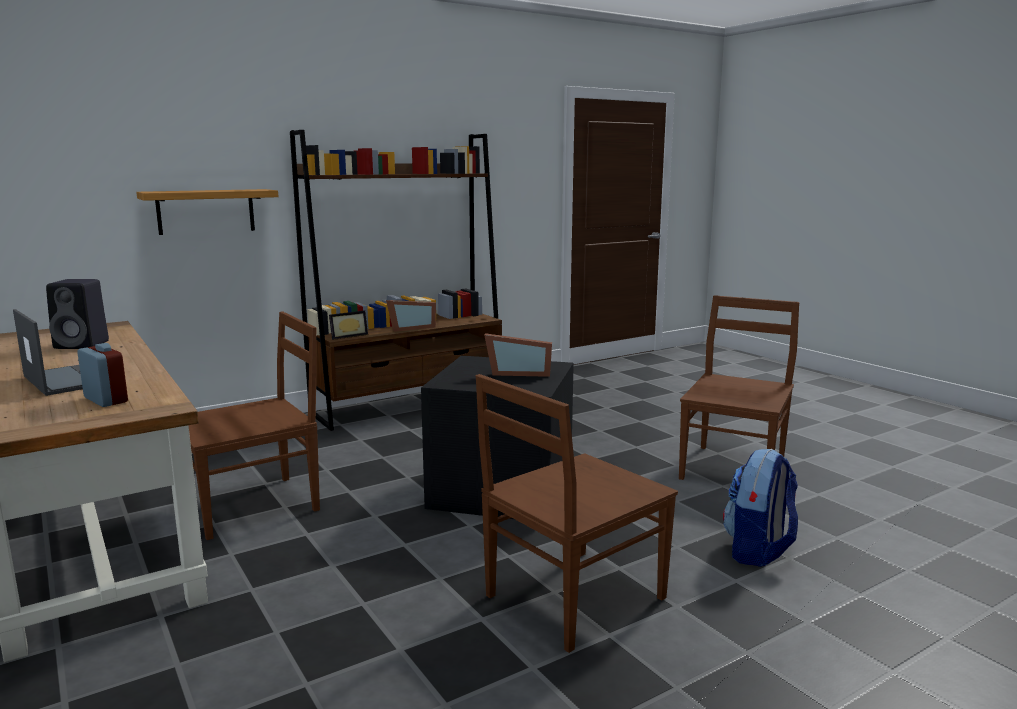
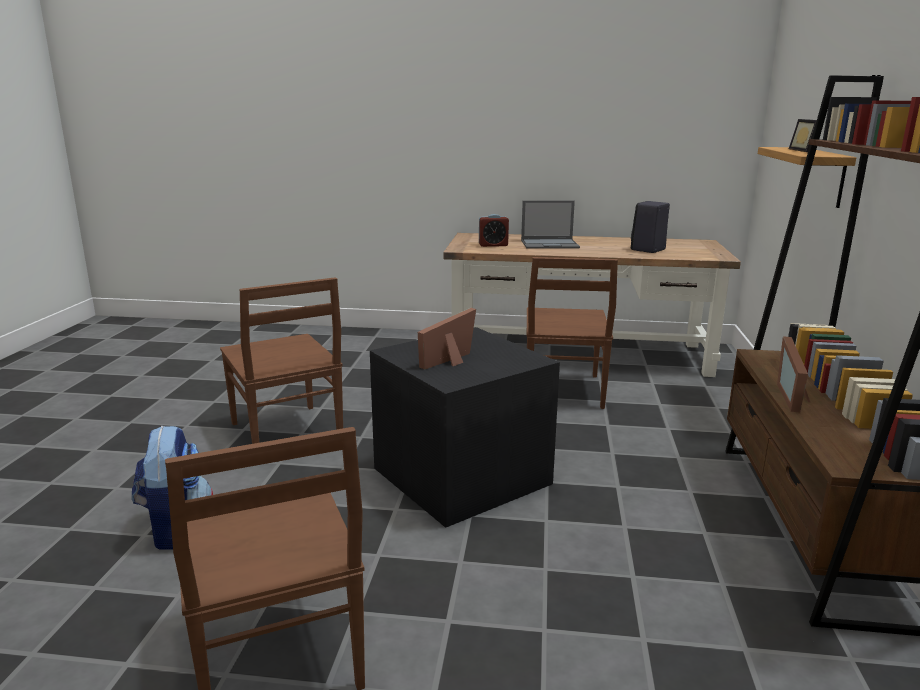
camera: 130 degrees right, 5 degrees up
picture frame [329,310,368,340] -> picture frame moved to [789,119,817,152]
brown chair [475,374,678,653] -> brown chair turned 150 degrees clockwise [220,277,343,444]

